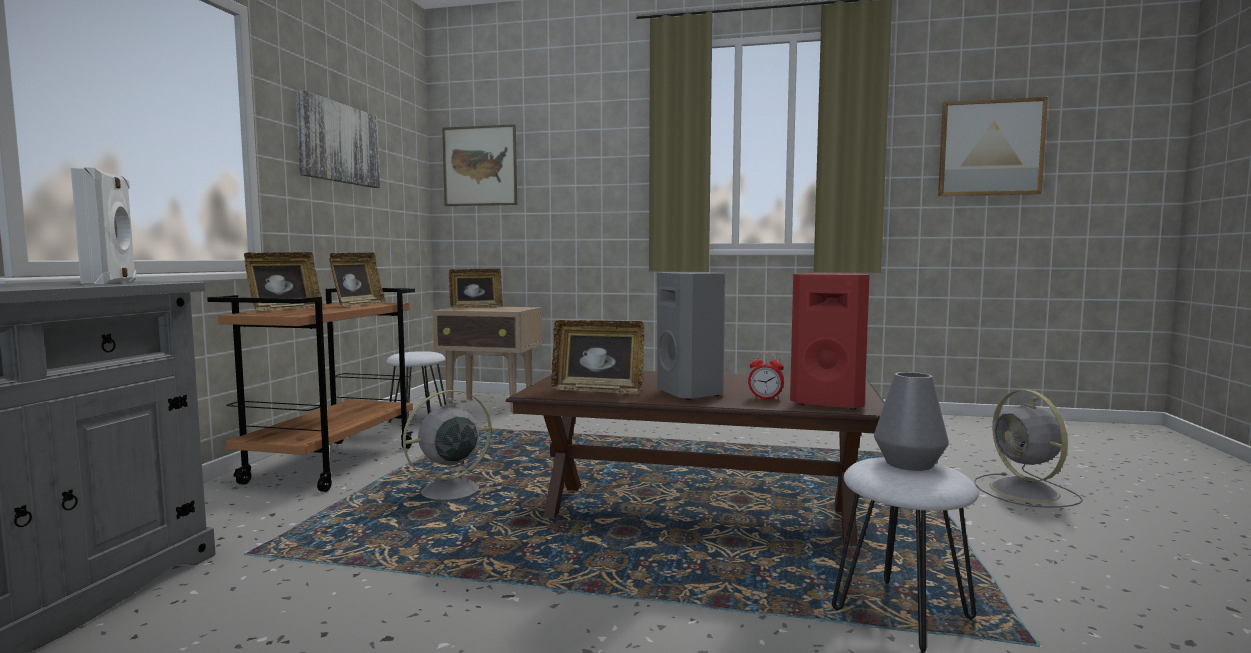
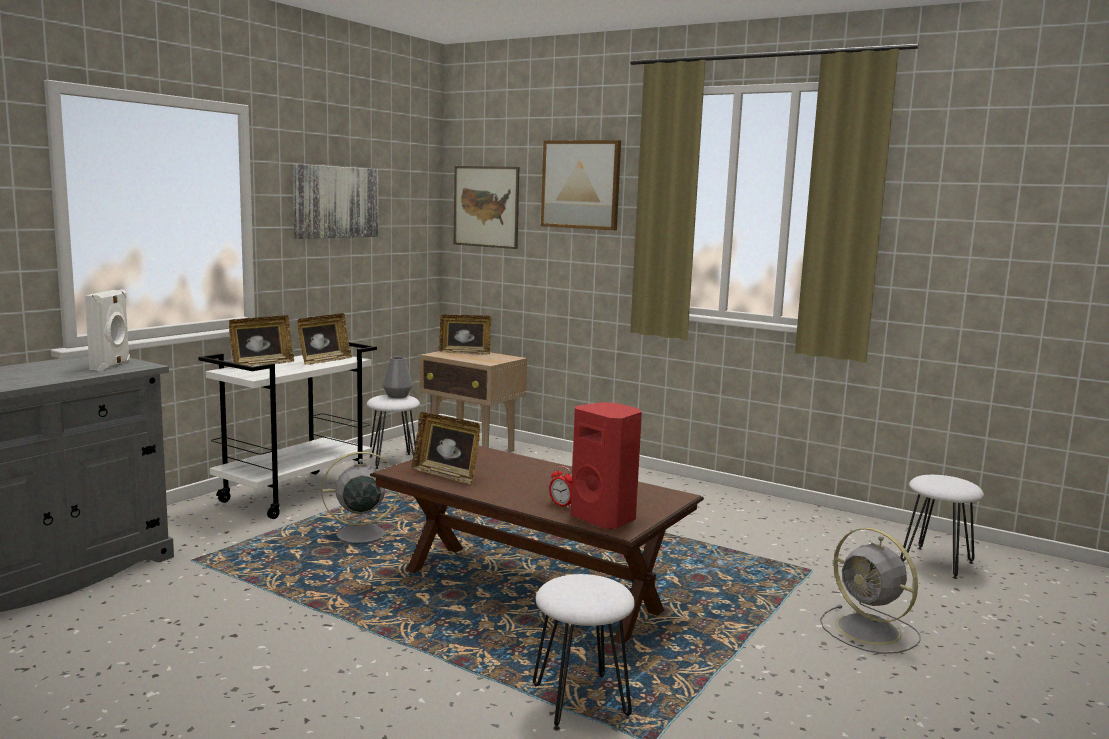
camera: 20 degrees right, 5 degrees up
brown cart [207,288,415,492] -> white cart [198,342,377,519]
grey speaker [657,272,725,400] -> none
grey vase [874,372,949,471] -> grey vase moved to [383,357,413,398]
picture [938,97,1048,196] -> picture moved to [541,140,621,230]
grey fan [974,390,1083,508] -> grey fan turned 45 degrees counterclockwise [820,528,921,654]
none -> white stool [900,475,984,579]

